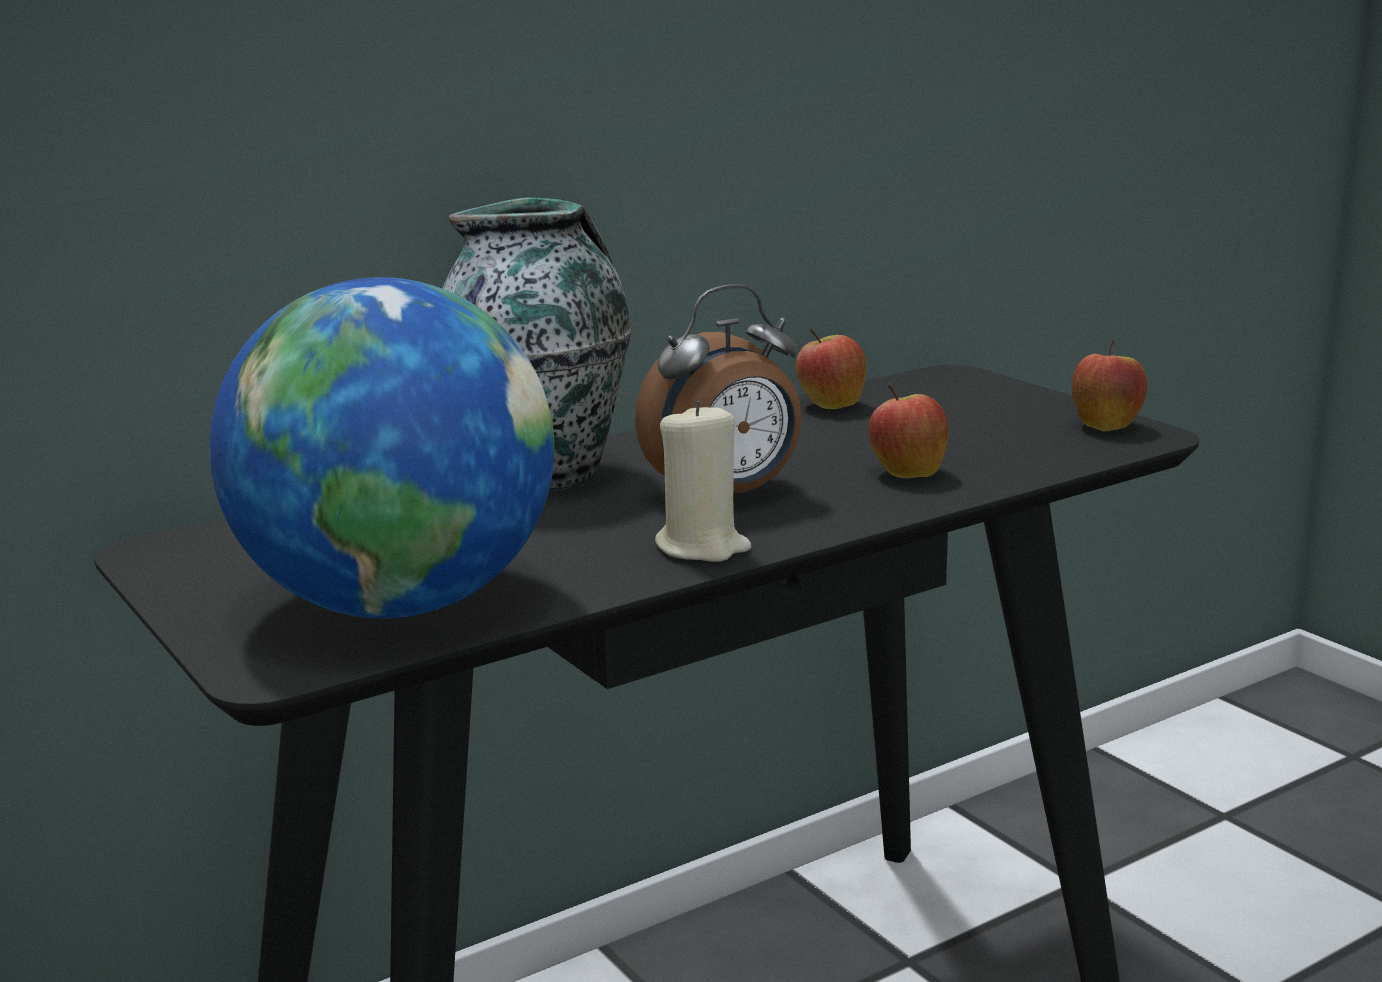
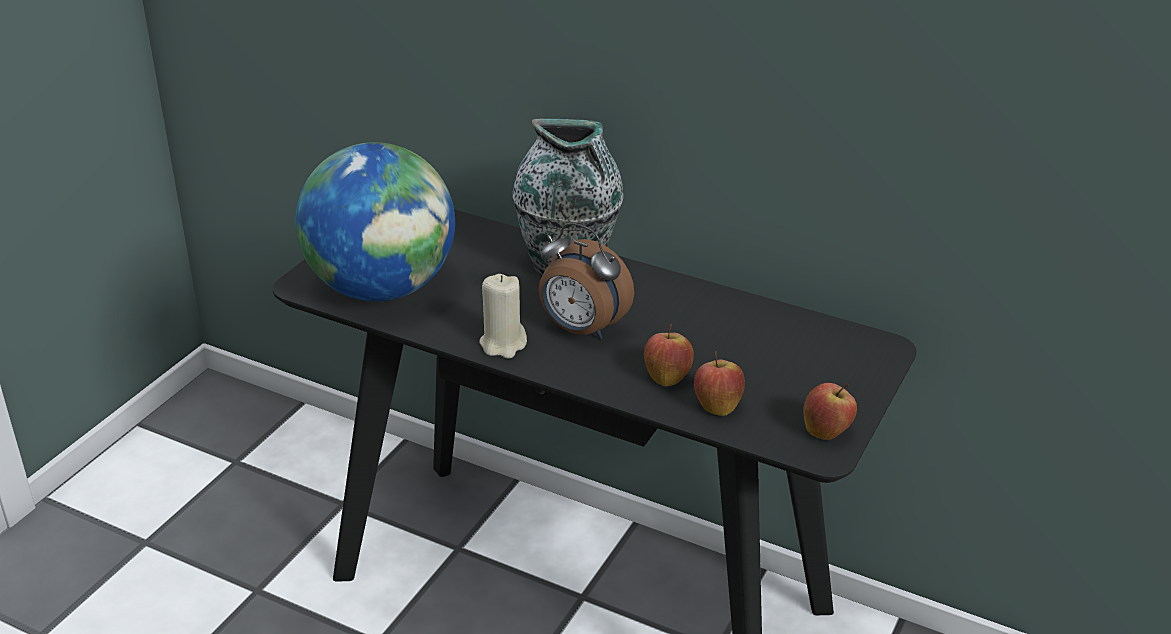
camera: 60 degrees right, 15 degrees up
apple [796,328,867,409] -> apple moved to [694,351,745,416]

